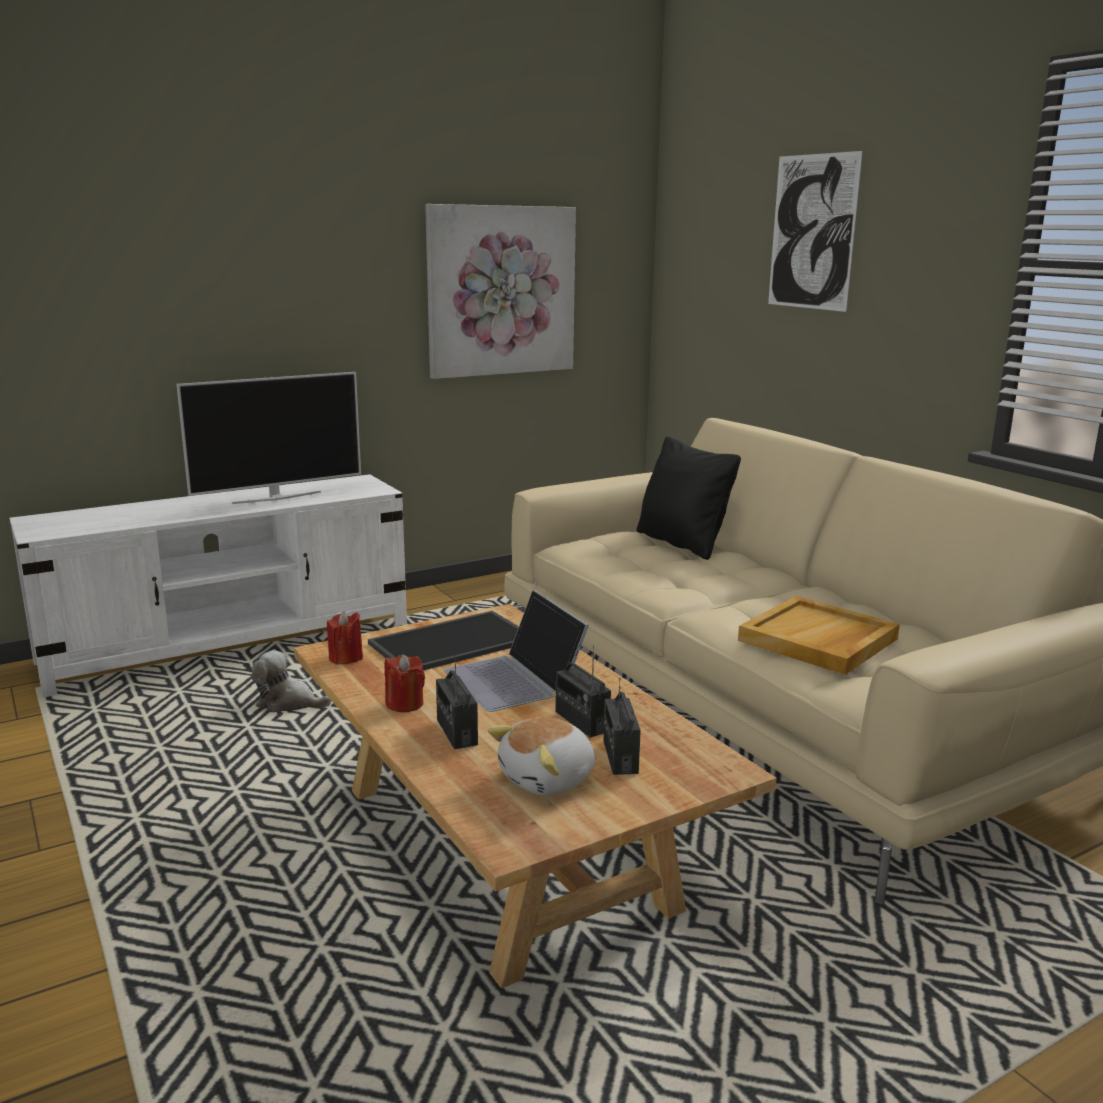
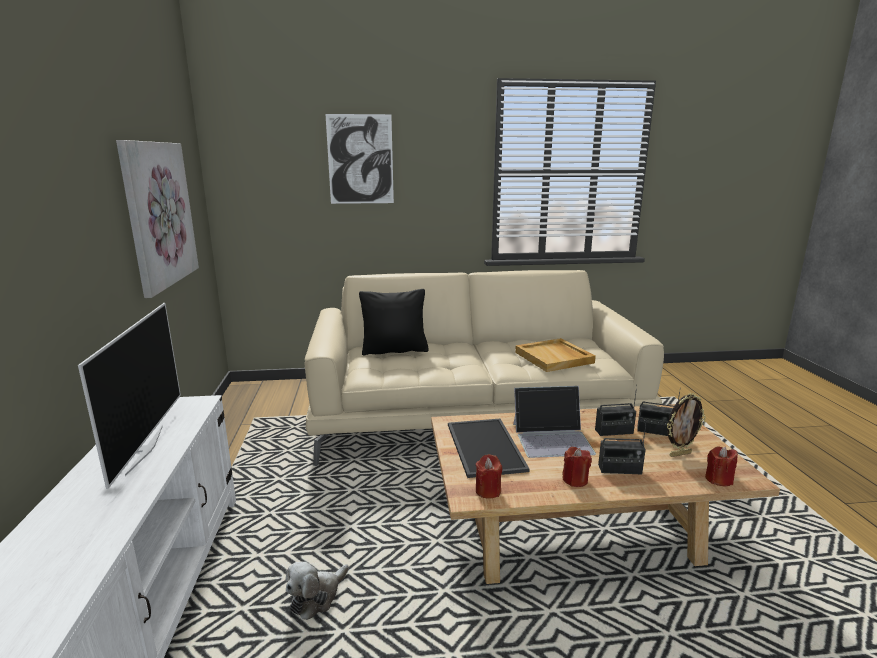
camera: 65 degrees left, 0 degrees up
plush toy [488,717,595,796] -> picture frame [667,393,706,457]
none -> red candle [705,446,738,486]

